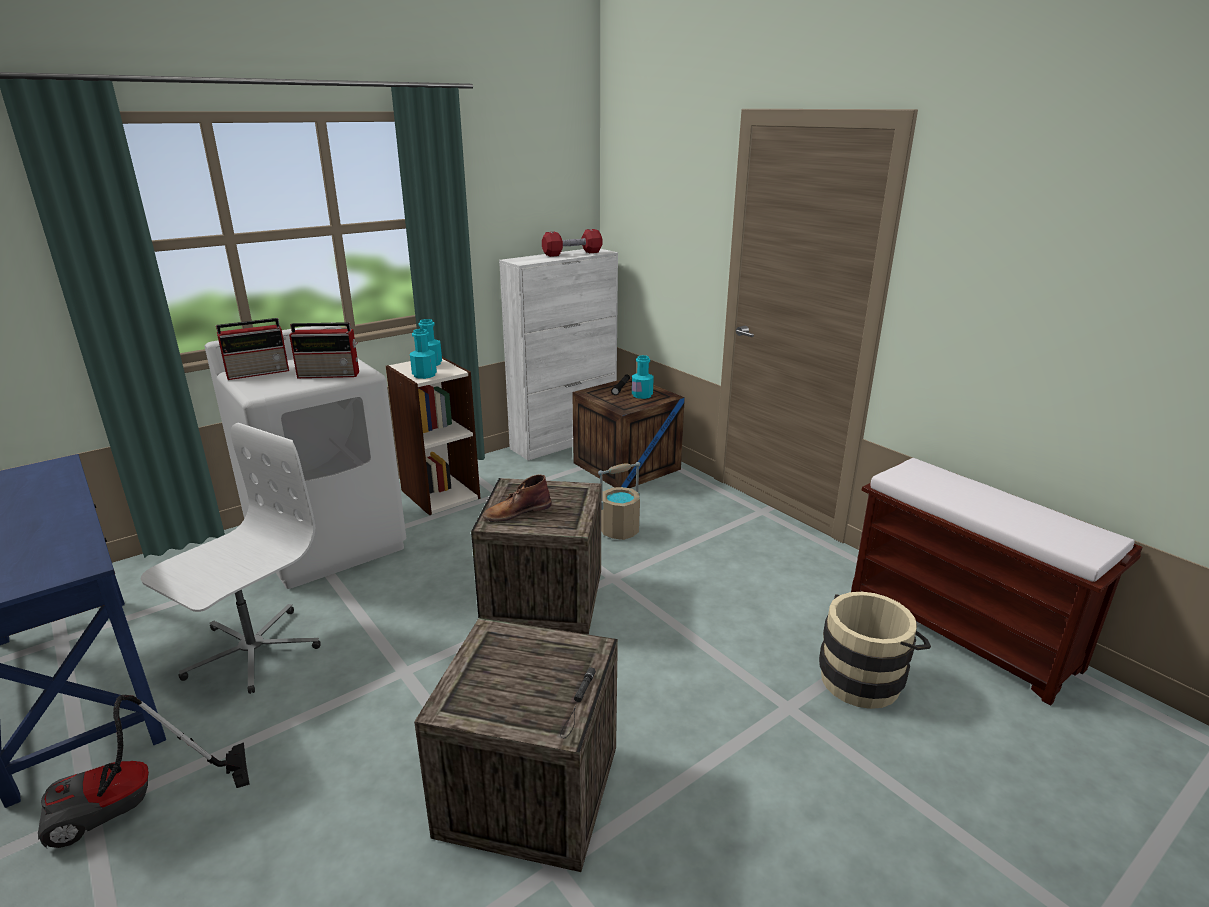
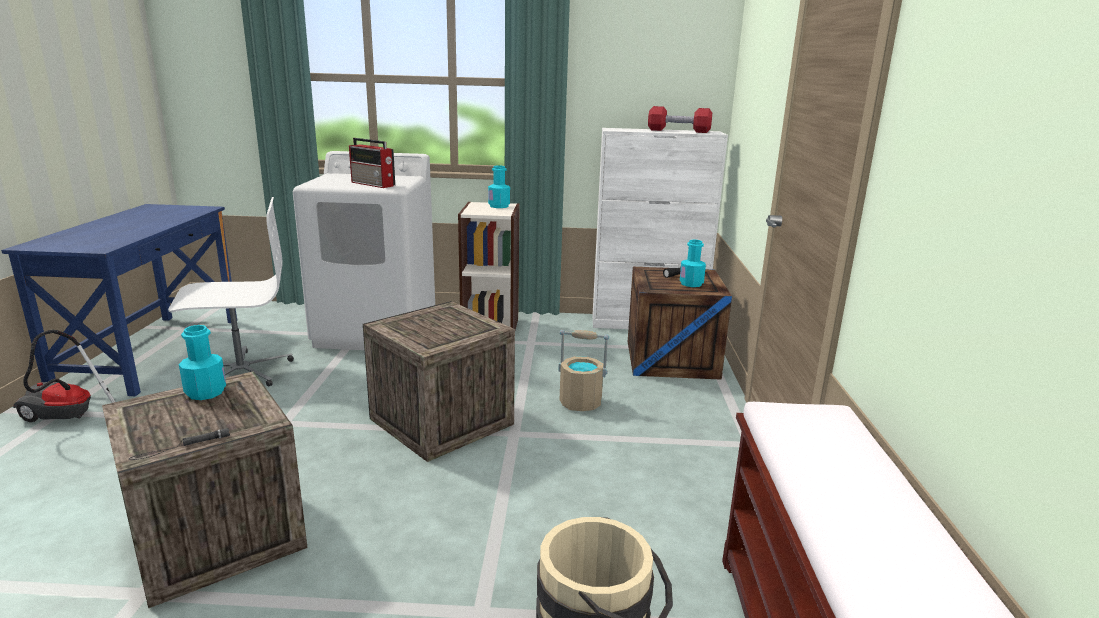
camera: 40 degrees right, 5 degrees down
radio [216,318,289,380] -> none
turquoise bottle [410,329,437,379] -> turquoise bottle moved to [179,325,226,400]
brown boot [483,475,552,522] -> none

